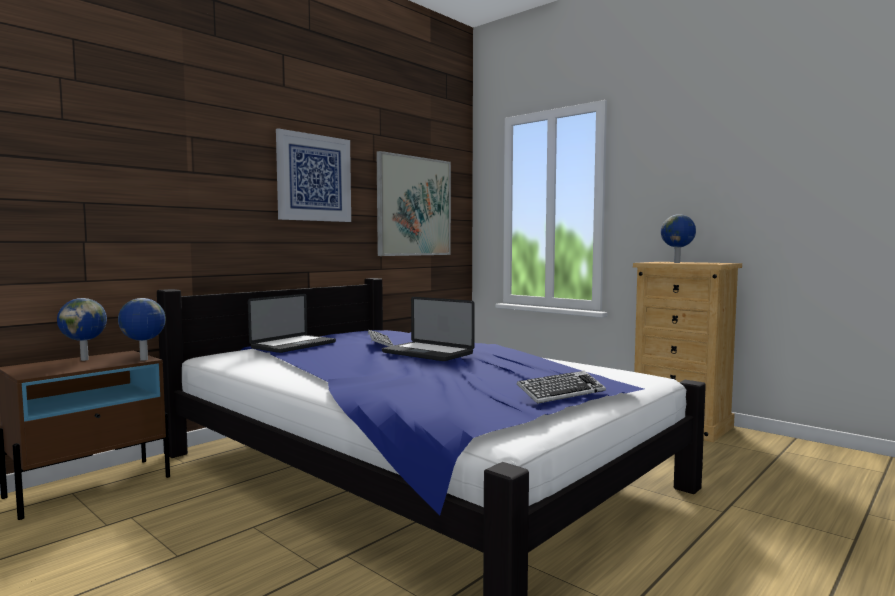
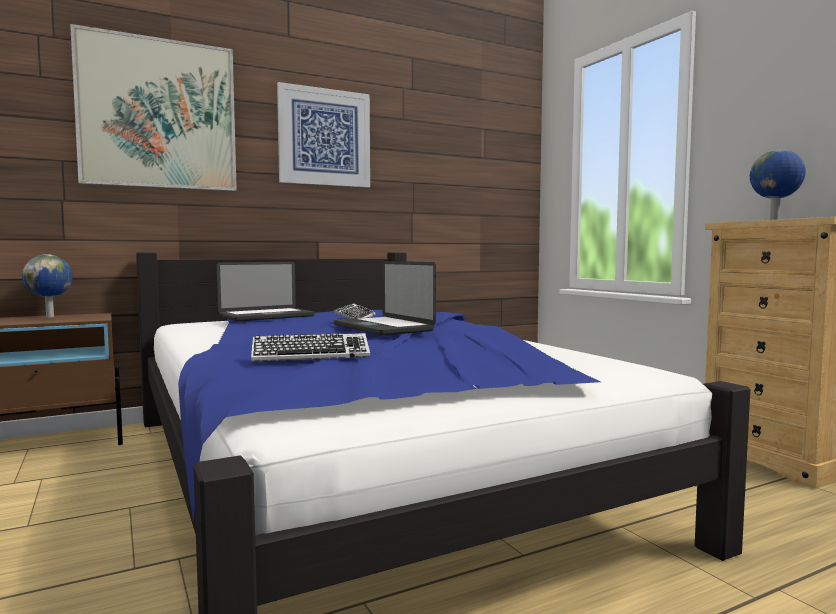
camera: 20 degrees right, 0 degrees up
globe [118,298,166,361] -> none
picture [377,151,451,256] -> picture moved to [70,24,237,191]
keyboard [517,371,606,404] -> keyboard moved to [251,333,370,361]

